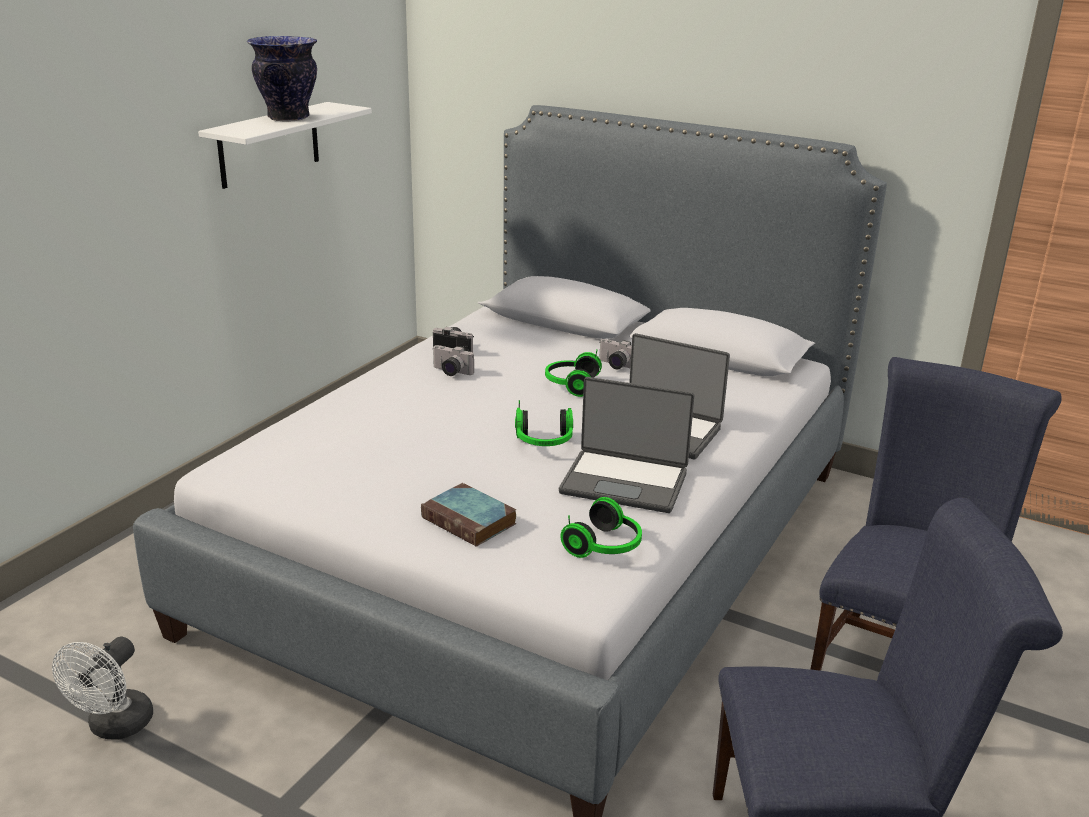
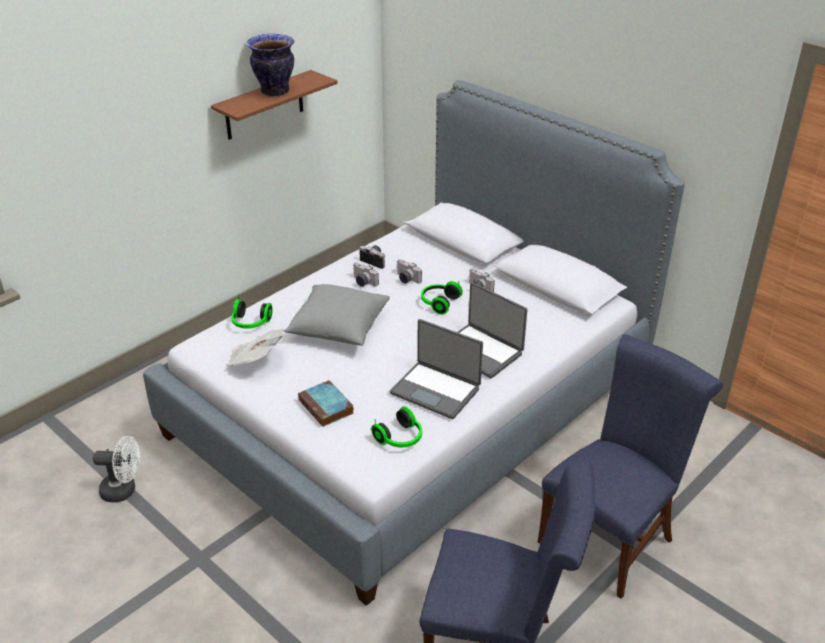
camera: 15 degrees right, 10 degrees up
white fan [52,637,153,740] -> white fan turned 120 degrees counterclockwise [93,436,140,502]
white shelf [198,102,372,189] -> brown shelf [211,70,338,140]
headphones [515,400,573,446] -> headphones moved to [231,295,272,329]
none -> newspaper [226,329,284,367]
none -> grey pillow [283,284,390,346]
none -> camera [397,259,422,284]

